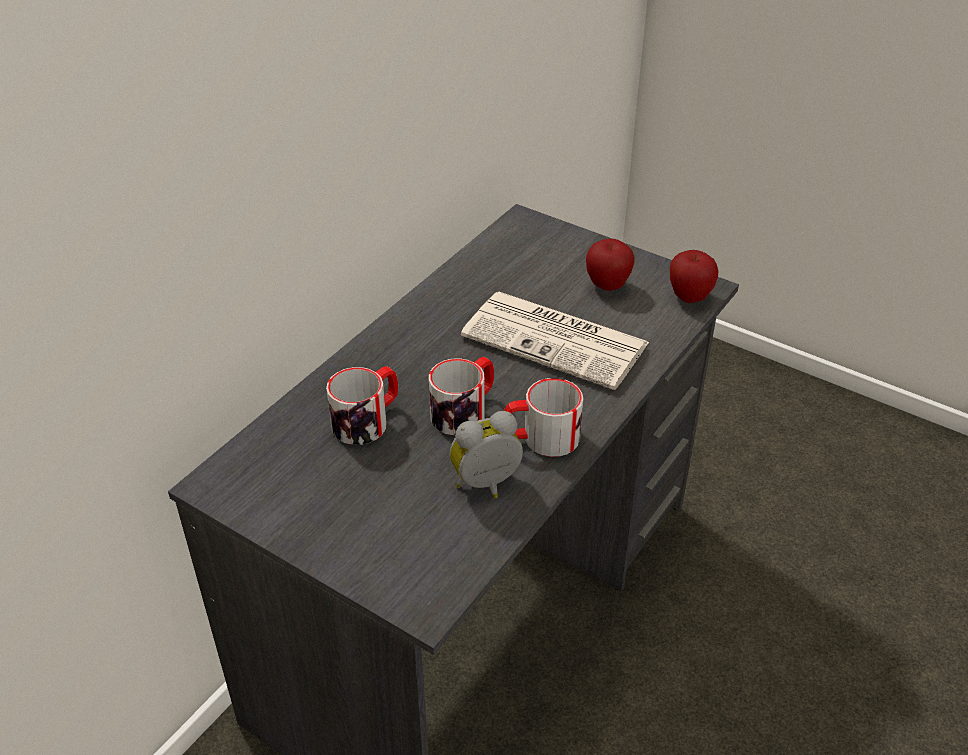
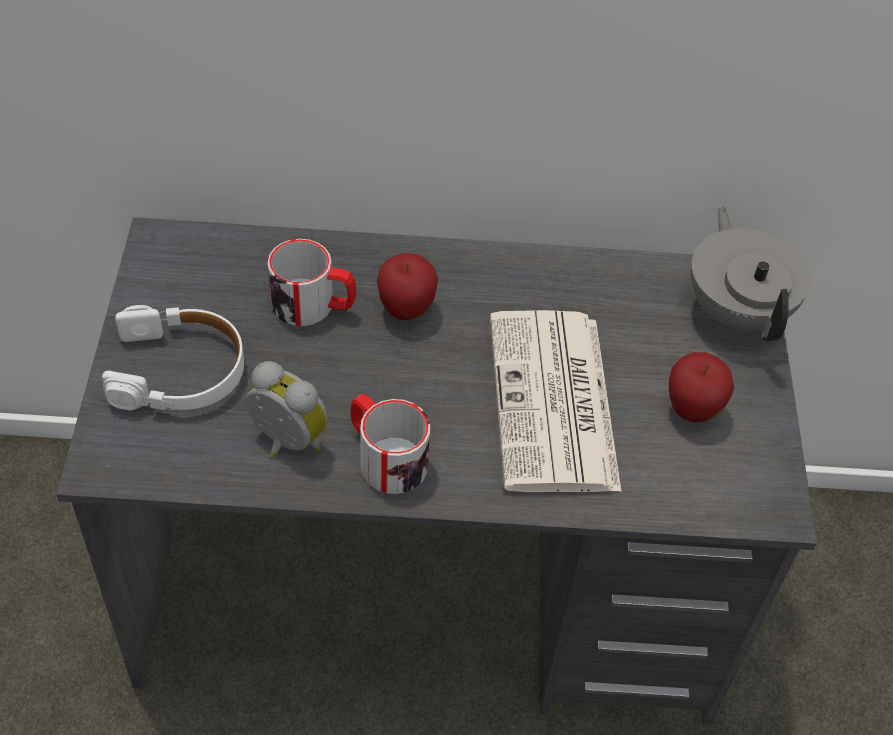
camera: 55 degrees right, 10 degrees up
mug [429,357,494,436] -> none
apple [670,250,718,303] -> apple moved to [377,253,438,320]
none -> white headphones [102,305,244,411]
none -> grey teapot [691,206,811,341]

